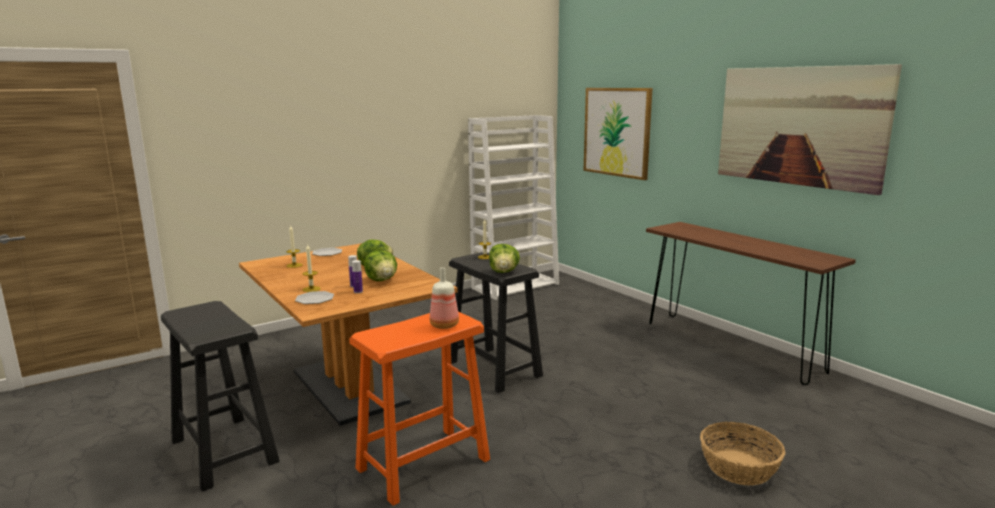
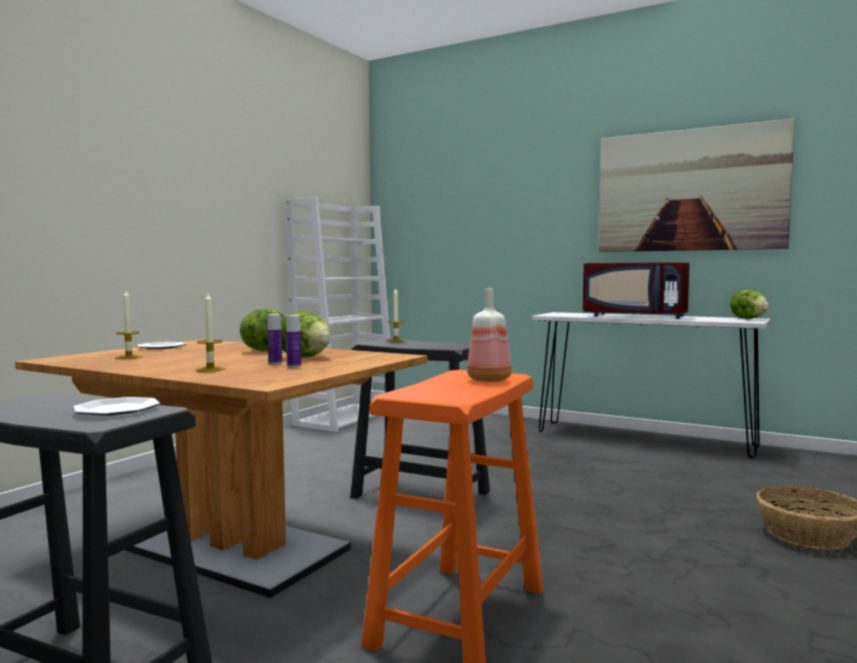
camera: 25 degrees left, 10 degrees down
plate [295,291,334,304] -> plate moved to [73,397,160,416]
lettuce [489,244,520,273] -> lettuce moved to [730,289,769,319]
picture [584,88,652,180] -> none
brown console table [646,222,856,385] -> white console table [532,312,770,458]
none -> red microwave [583,262,689,319]

